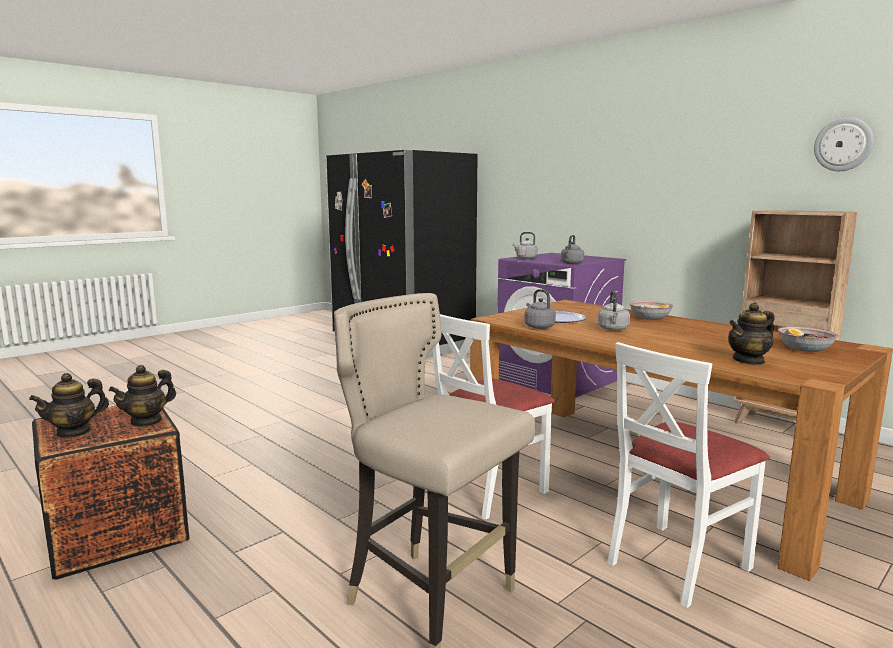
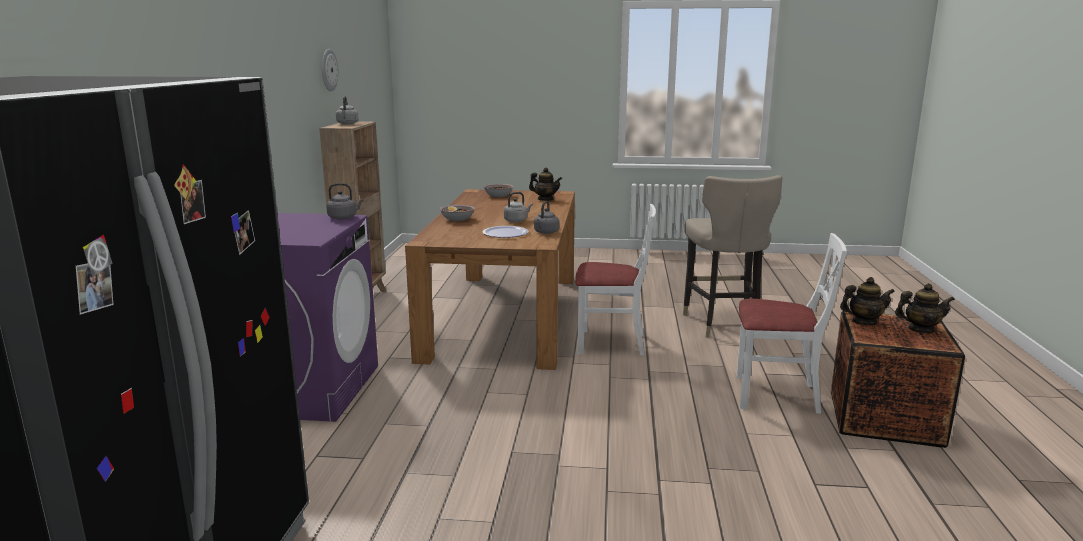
camera: 130 degrees left, 5 degrees up
grey kettle [512,232,538,259] -> grey kettle moved to [336,96,359,124]
white chair [607,342,770,608] -> white chair moved to [736,233,847,414]

